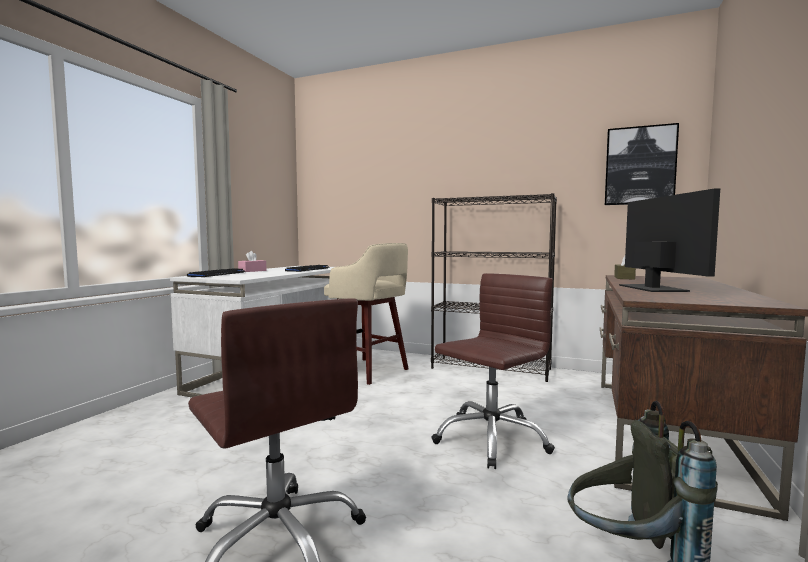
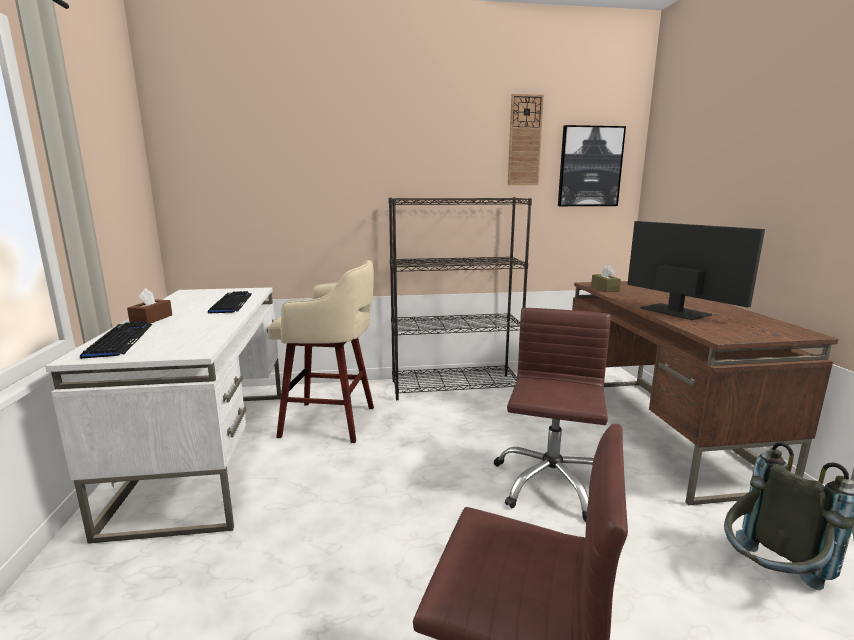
camera: 30 degrees left, 10 degrees up
pink tissue box [238,251,267,272] -> brown tissue box [127,288,172,324]
none -> wall clock [508,94,544,185]

